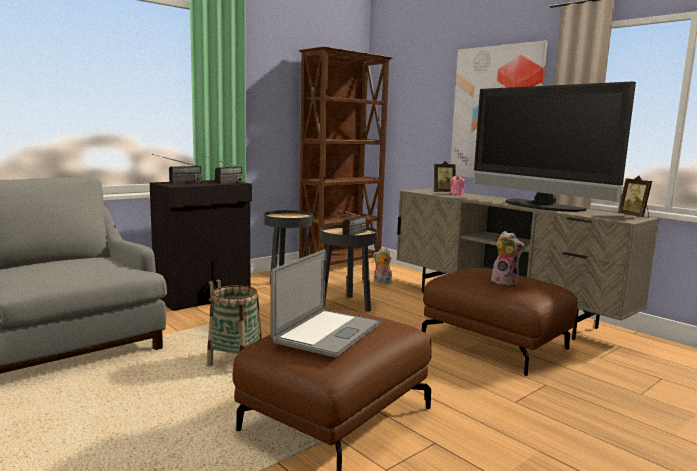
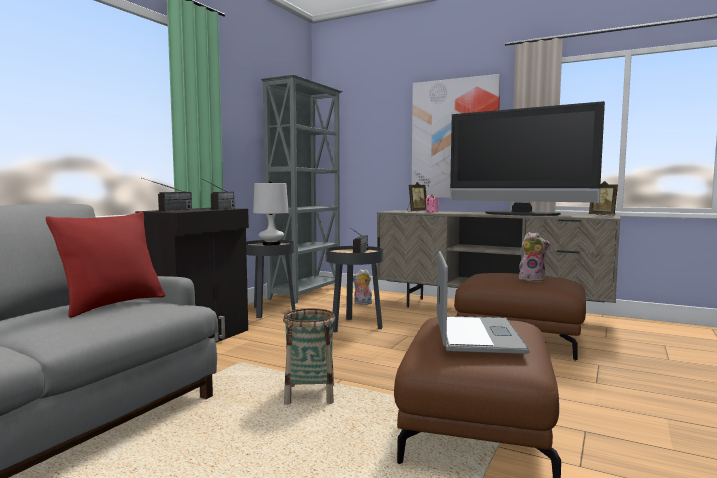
camera: 20 degrees left, 5 degrees down
brown bookcase [299,46,393,265] -> grey bookcase [261,74,343,303]
none -> red pillow [46,212,165,318]
none -> white table lamp [253,180,289,246]

